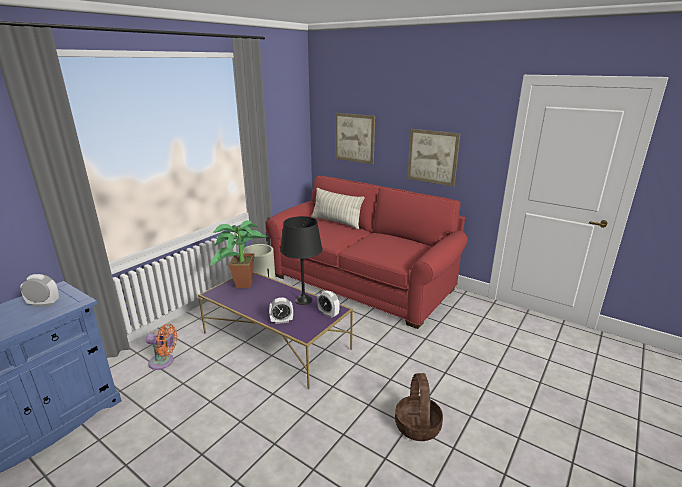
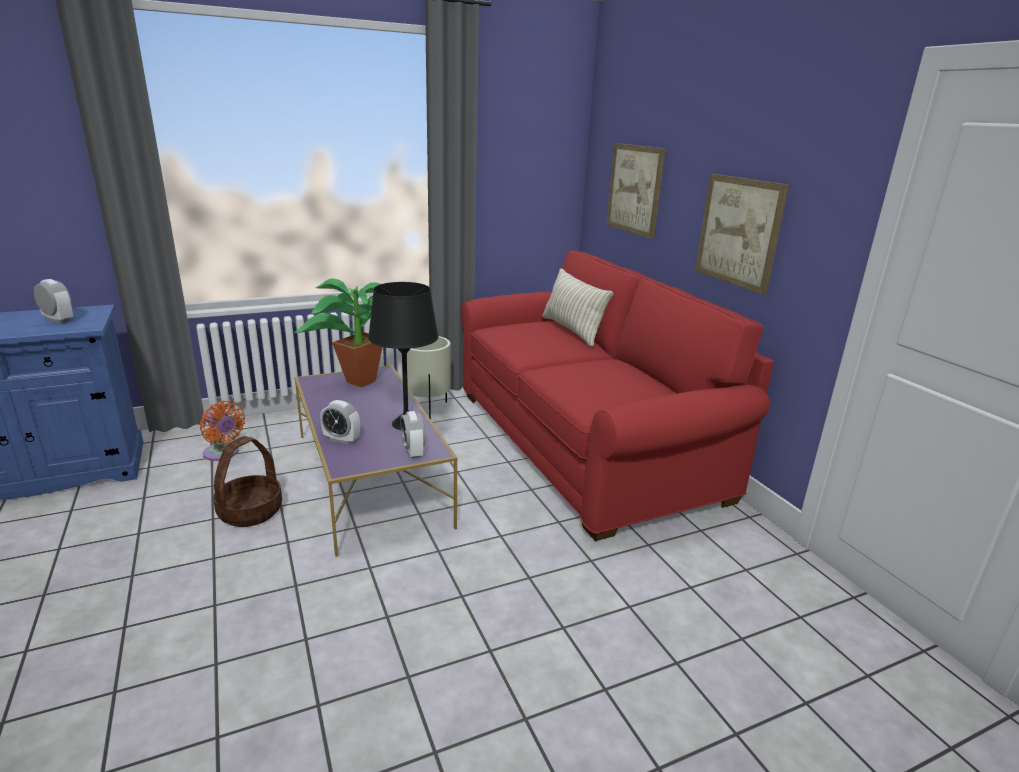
camera: 30 degrees right, 0 degrees up
basket [395,373,443,441] -> basket moved to [213,436,282,527]

